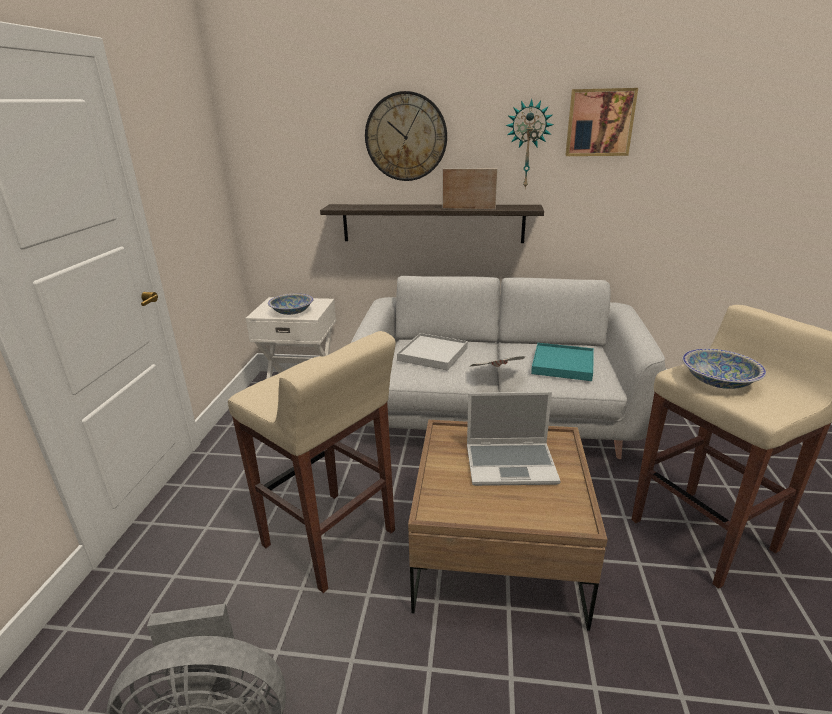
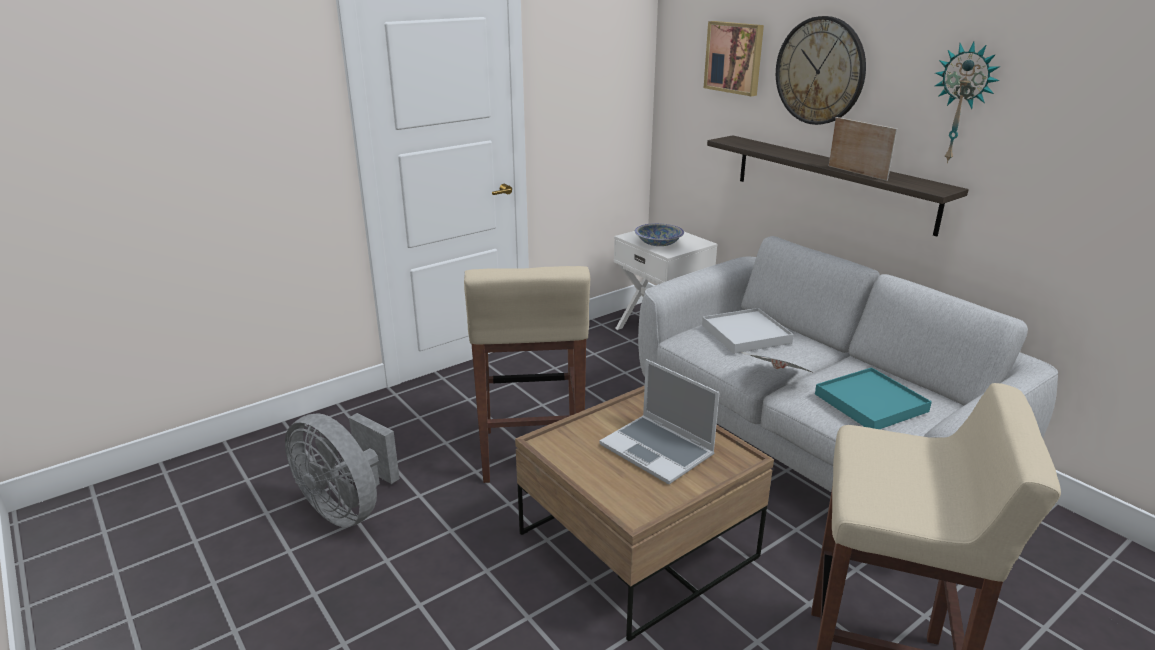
camera: 45 degrees right, 0 degrees up
picture [565,88,638,156] -> picture moved to [704,21,764,96]
bowl [682,349,766,389] -> none

